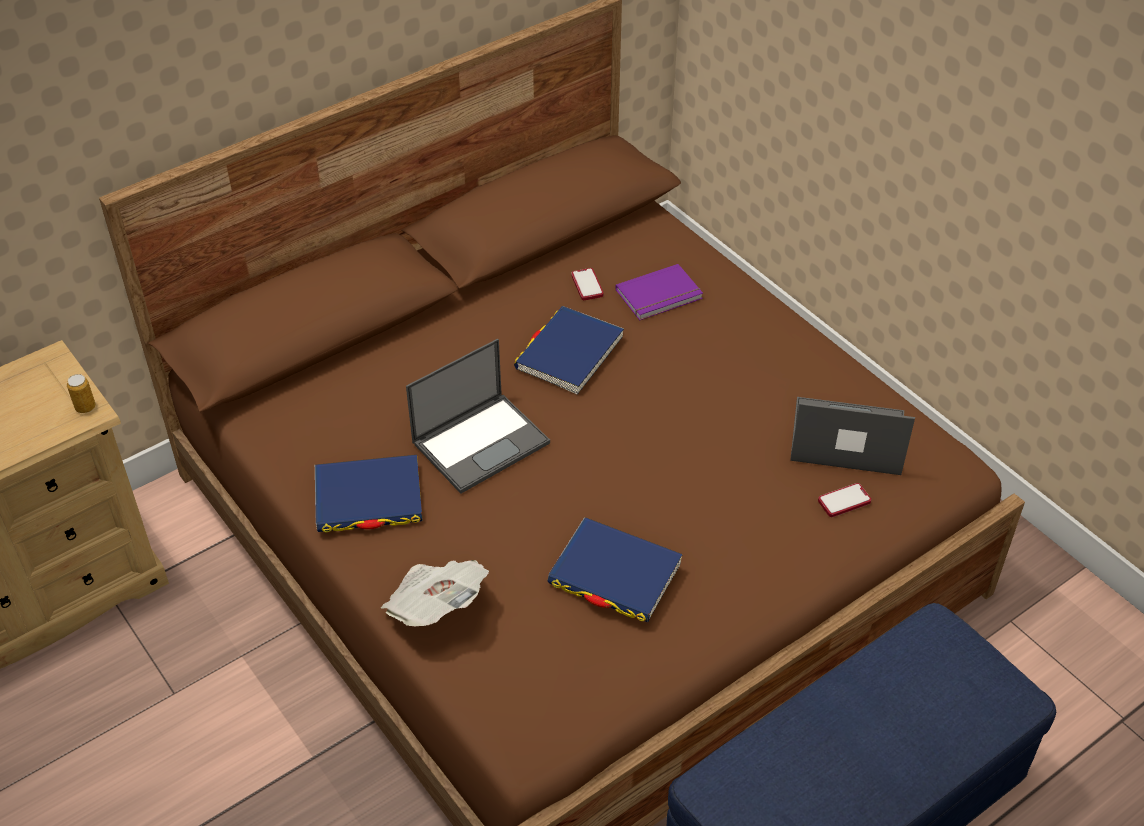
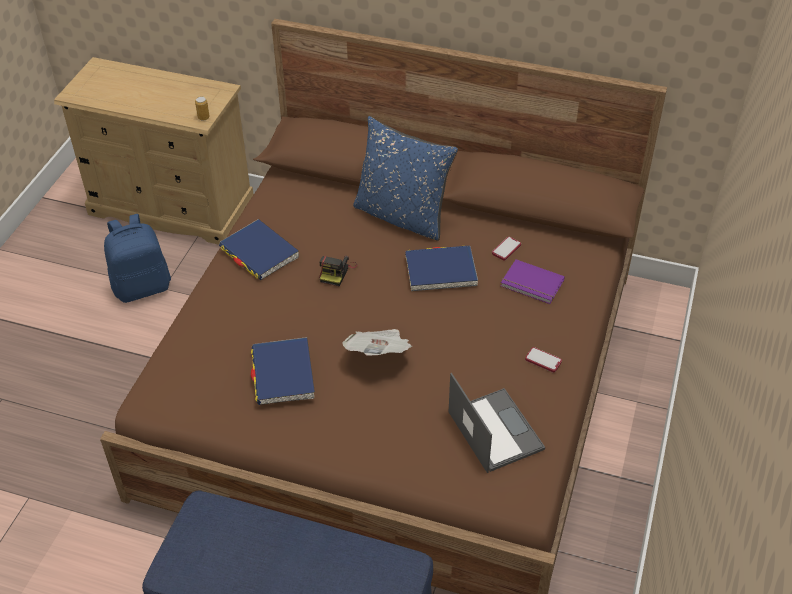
camera: 55 degrees right, 0 degrees up
newspaper [381,560,489,627] -> newspaper moved to [342,329,412,356]
laptop [406,339,550,494] -> camera [319,256,357,286]
phone [818,483,871,517] -> phone moved to [525,347,562,373]
none -> blue backpack [104,214,171,303]
none -> blue pillow [353,116,458,241]

